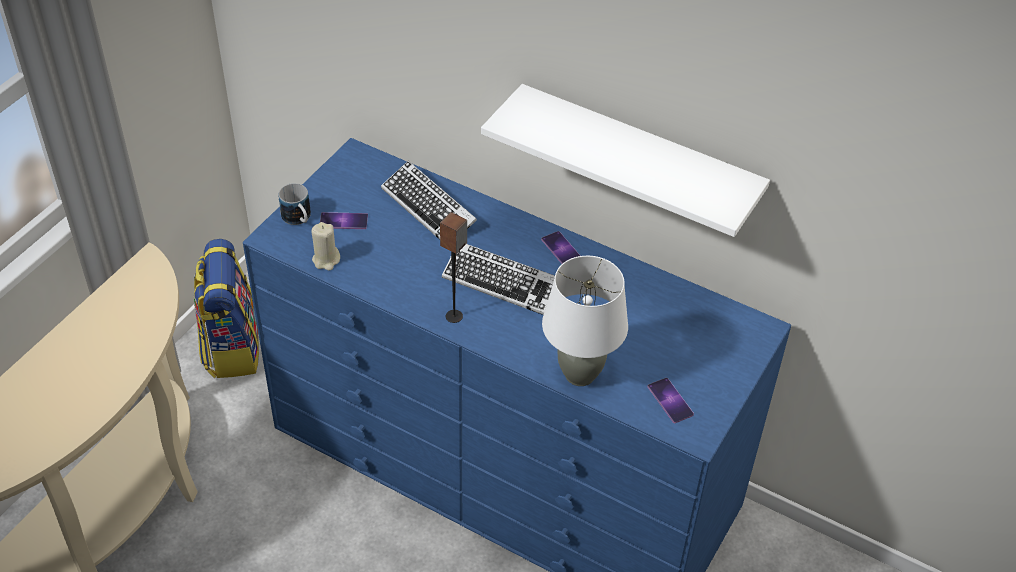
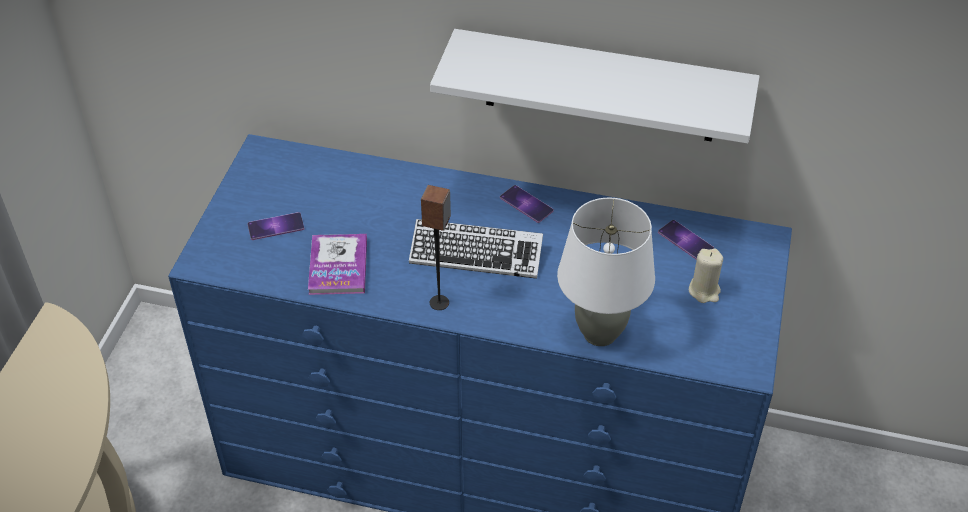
camera: 15 degrees left, 0 degrees up
backpack [194,239,259,378] -> none
mug [278,183,311,225] -> none
beige candle [311,222,340,271] -> beige candle moved to [689,249,723,303]
keyboard [381,161,477,240] -> none
phone [647,378,694,423] -> phone moved to [658,220,714,260]
none -> book [308,234,367,295]

